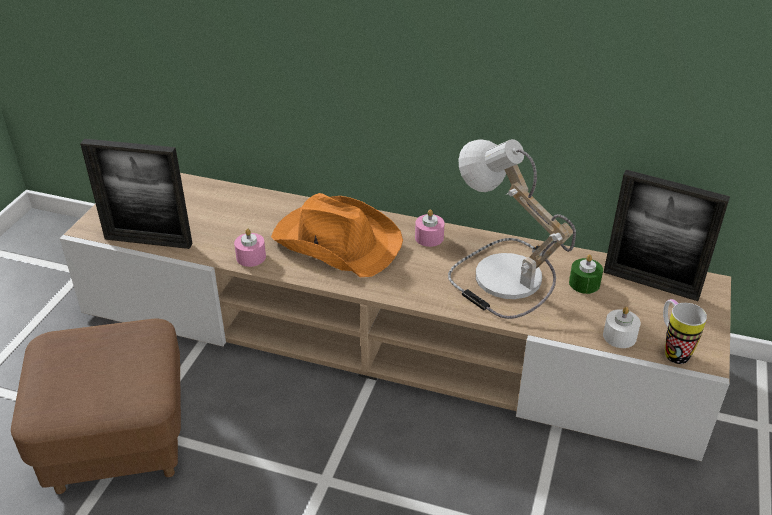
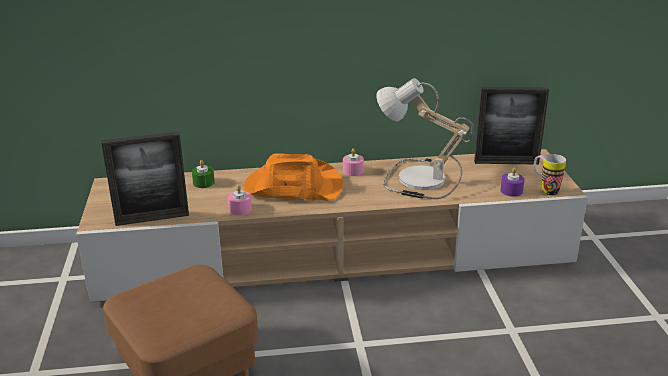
camera: 25 degrees left, 10 degrees down
green candle [569,254,603,294] -> green candle moved to [192,160,215,188]
white candle [603,307,641,348] -> purple candle [501,168,525,197]

